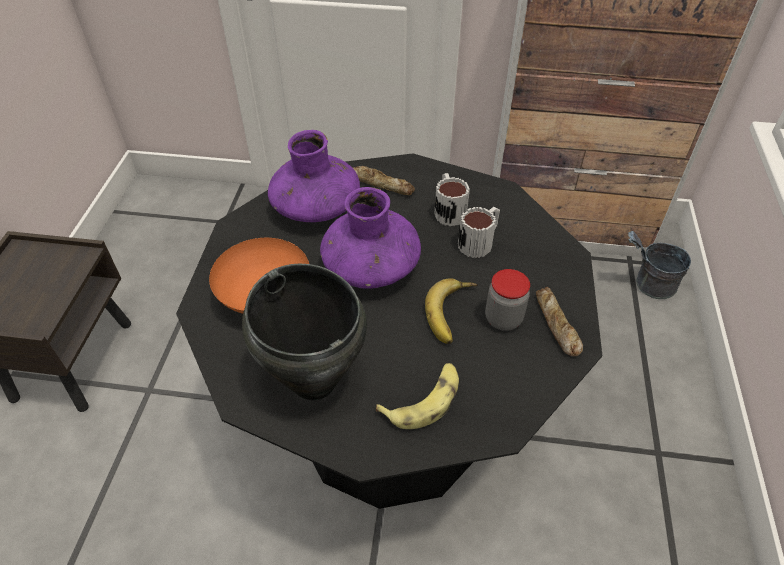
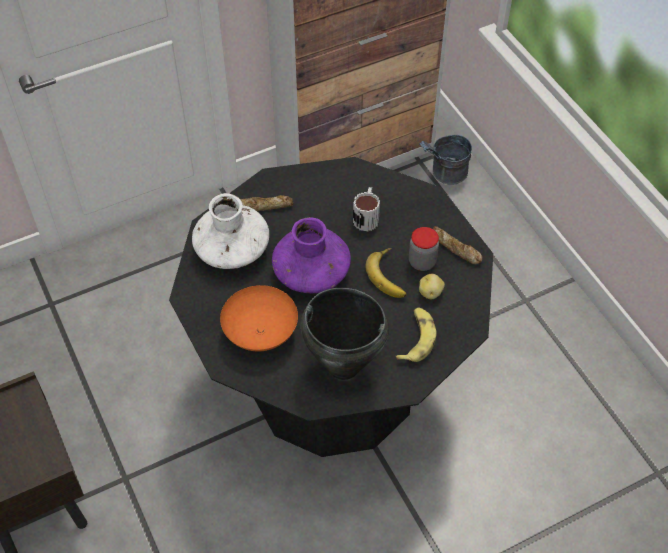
camera: 35 degrees left, 5 degrees up
purple vase [268,130,360,222] -> white vase [192,193,269,269]
mug [434,173,470,226] -> none
none -> potato [419,274,445,299]

